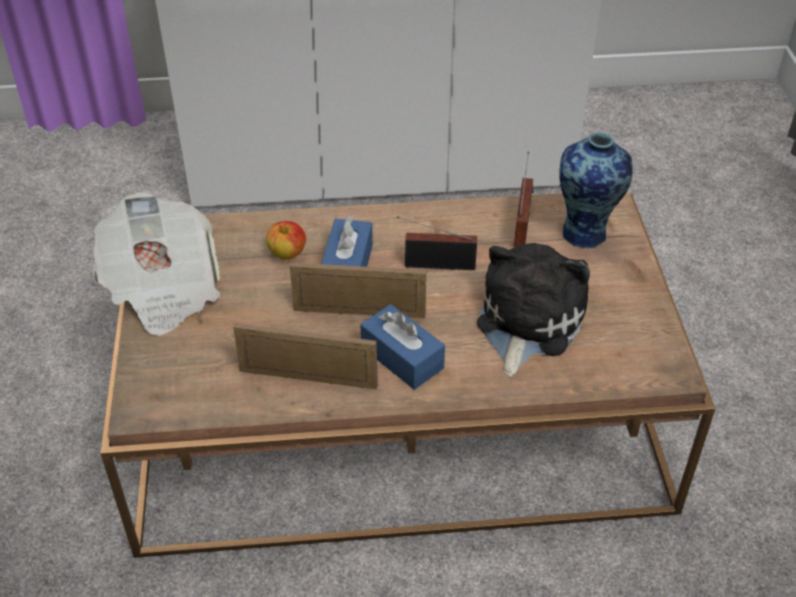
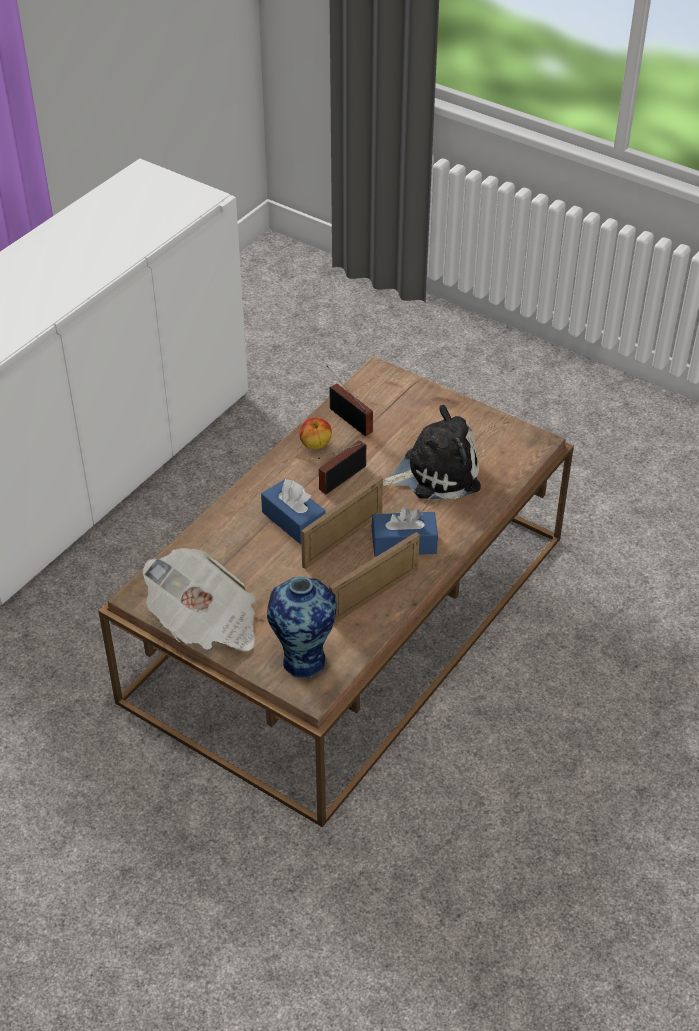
camera: 50 degrees left, 0 degrees up
apple [266,221,306,260] -> apple moved to [300,418,332,449]
plush toy [477,243,590,377] -> plush toy turned 105 degrees clockwise [383,405,481,499]
vase [559,133,633,250] -> vase moved to [267,576,337,678]

